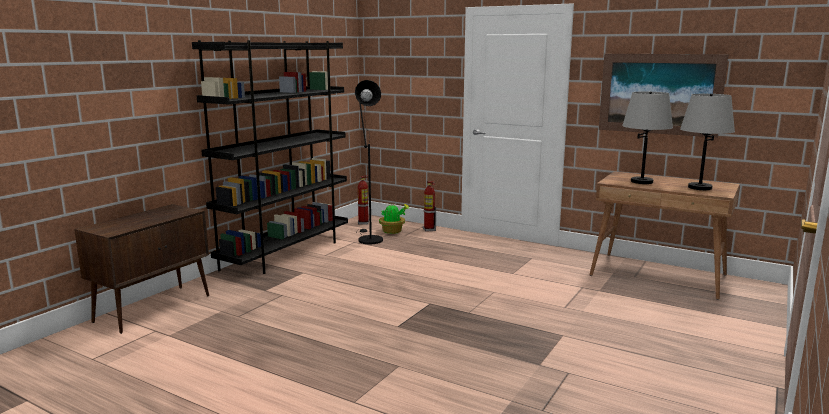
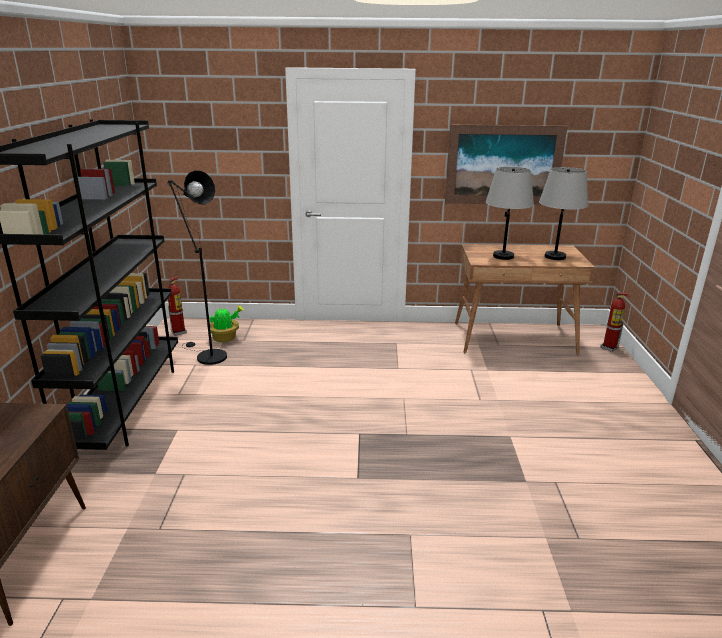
camera: 30 degrees left, 10 degrees up
fire extinguisher [423,181,436,232] -> fire extinguisher moved to [601,292,630,352]

